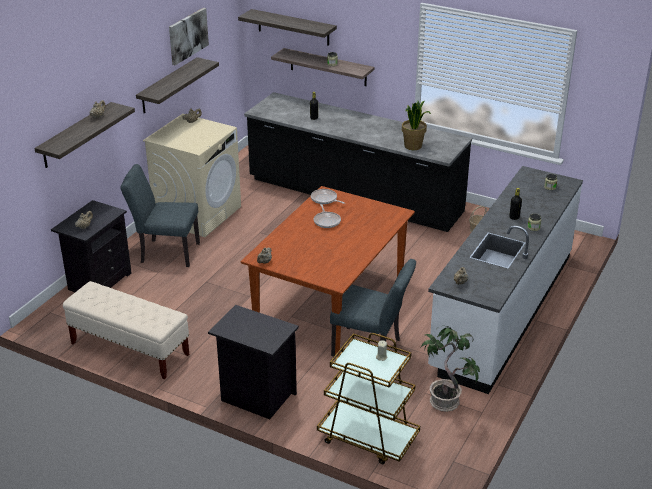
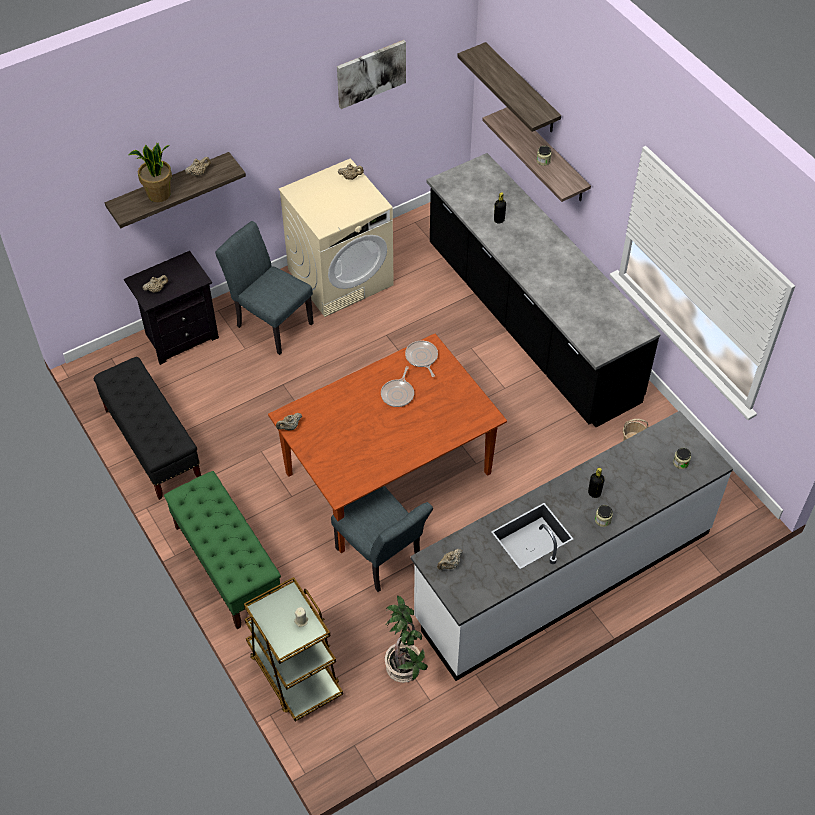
camera: 30 degrees right, 20 degrees up
beige bench [63,281,189,379] -> black bench [94,357,201,500]
shelf [136,57,219,114] -> none
black nightstand [208,305,299,419] -> green bench [164,471,281,629]
potted plant [402,101,431,150] -> potted plant moved to [129,143,172,202]

